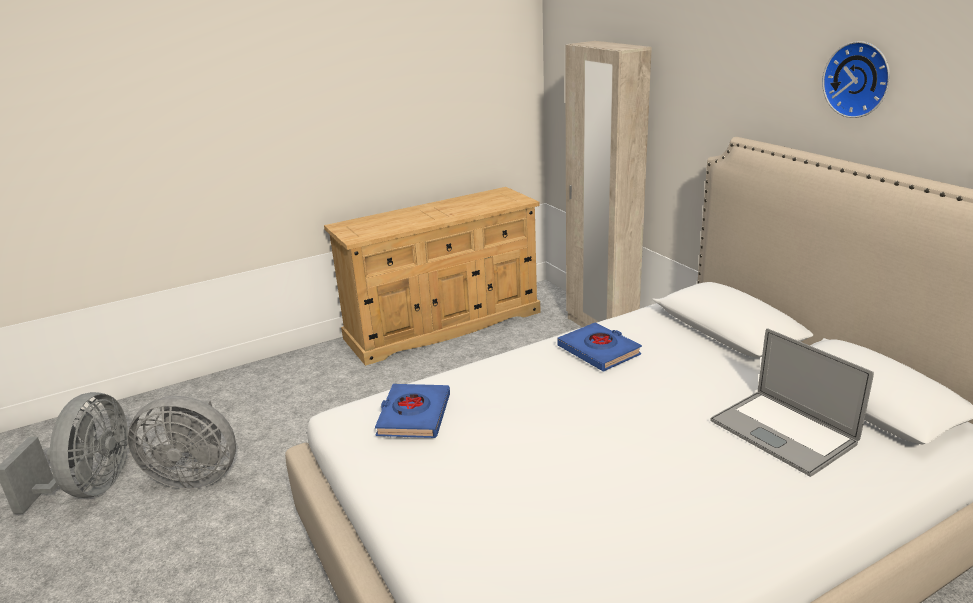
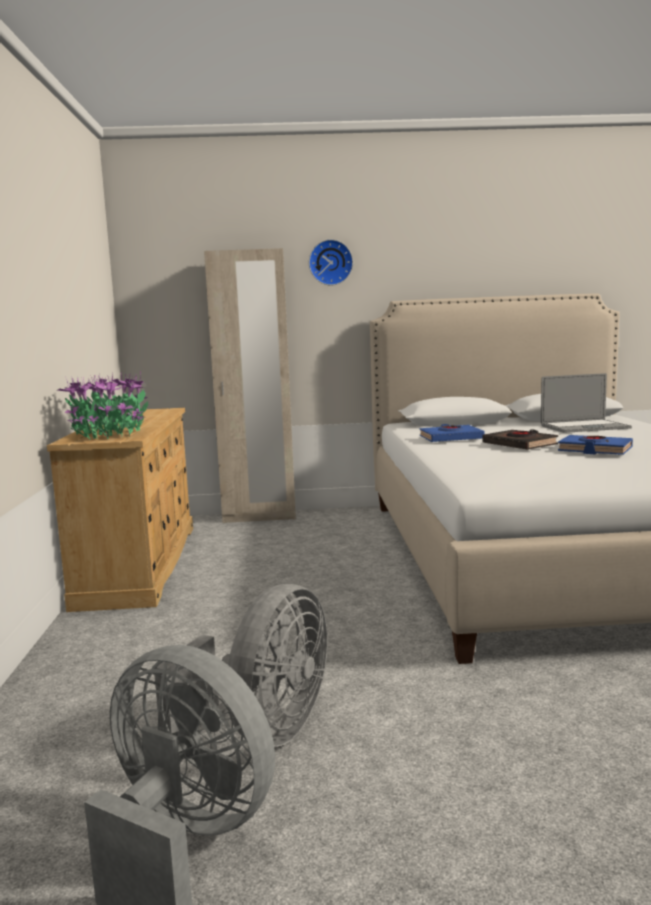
camera: 65 degrees left, 15 degrees down
blue book [375,384,450,438] -> blue book moved to [558,435,633,455]
wall clock [822,41,890,118] -> wall clock moved to [309,239,353,285]
none -> potted plant [58,373,150,440]
none -> black book [482,429,558,450]

